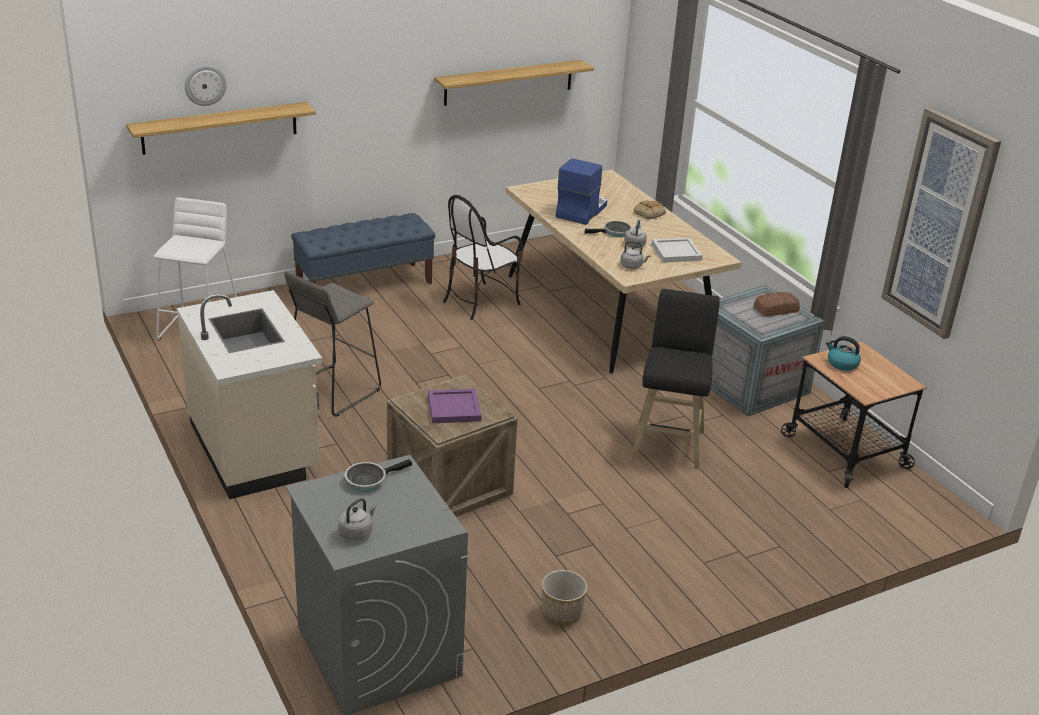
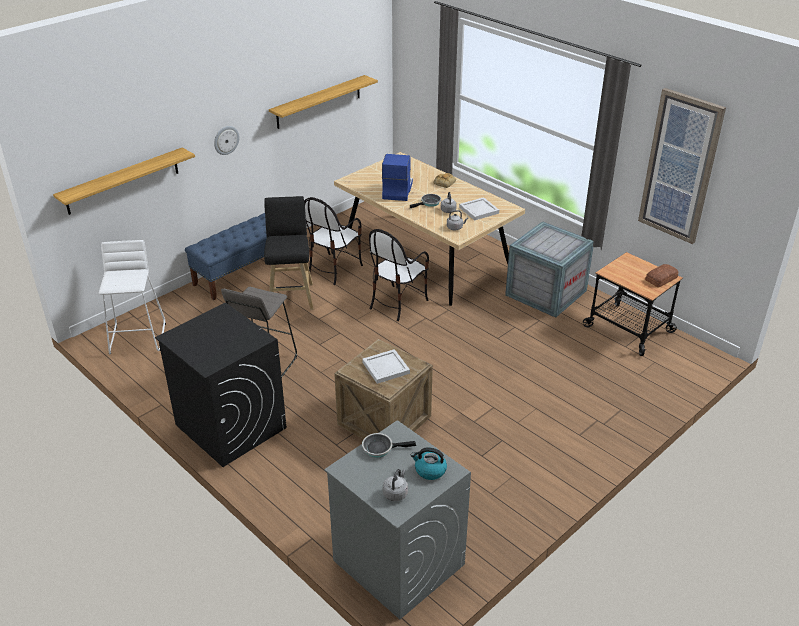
camera: 15 degrees left, 5 degrees up
beige counter [177,290,322,499] -> black washing machine [155,303,287,467]
wall clock [185,65,227,106] -> wall clock moved to [214,126,239,155]
frying pan [345,459,412,492] -> frying pan turned 45 degrees clockwise [362,433,416,458]
purple tray [428,389,482,423] -> white tray [362,349,410,384]
planter [542,570,587,625] -> none
black stool [631,289,720,469] -> black stool moved to [264,196,313,310]
bread [754,292,800,317] -> bread moved to [645,264,678,288]
kettle [826,336,861,371] -> kettle moved to [411,447,447,480]
none -> chair [369,229,429,321]

